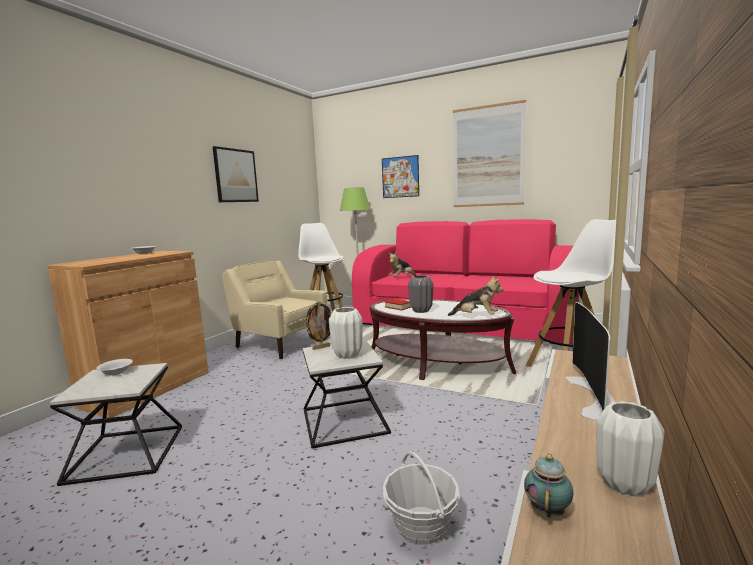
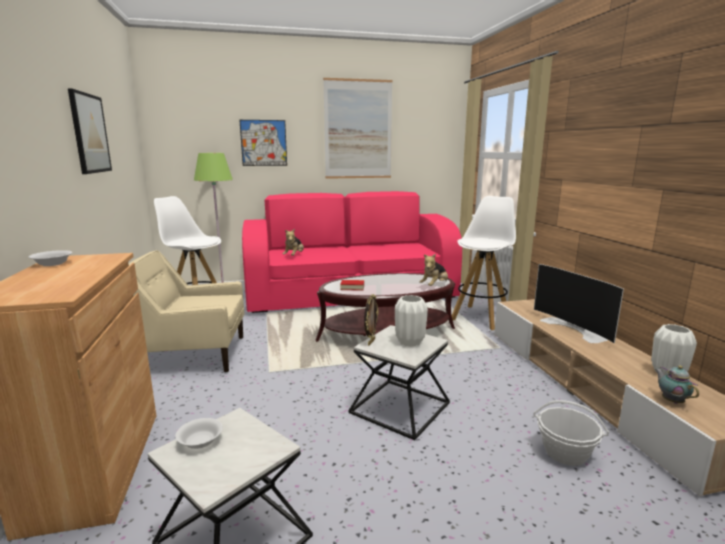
camera: 40 degrees left, 5 degrees up
grey vase [408,275,433,313] -> none
plush toy [448,276,504,316] -> plush toy turned 150 degrees clockwise [419,254,448,286]

